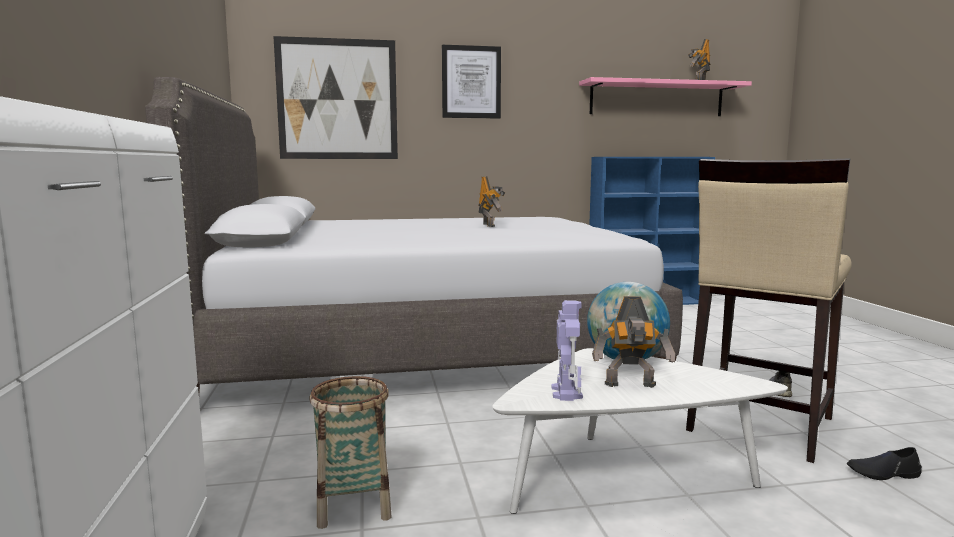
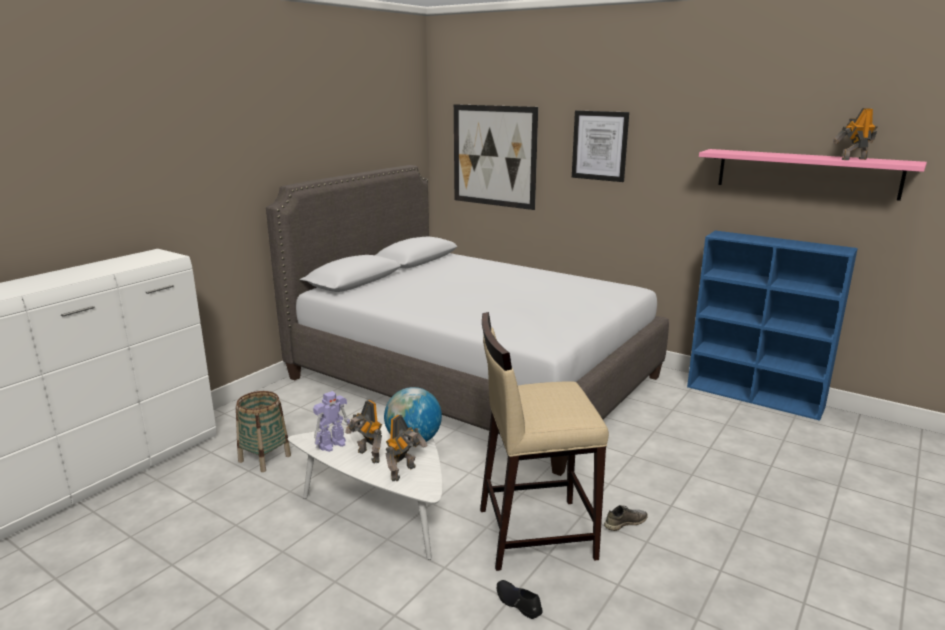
camera: 45 degrees right, 10 degrees up
toy robot [478,176,506,227] -> toy robot moved to [385,415,427,481]

